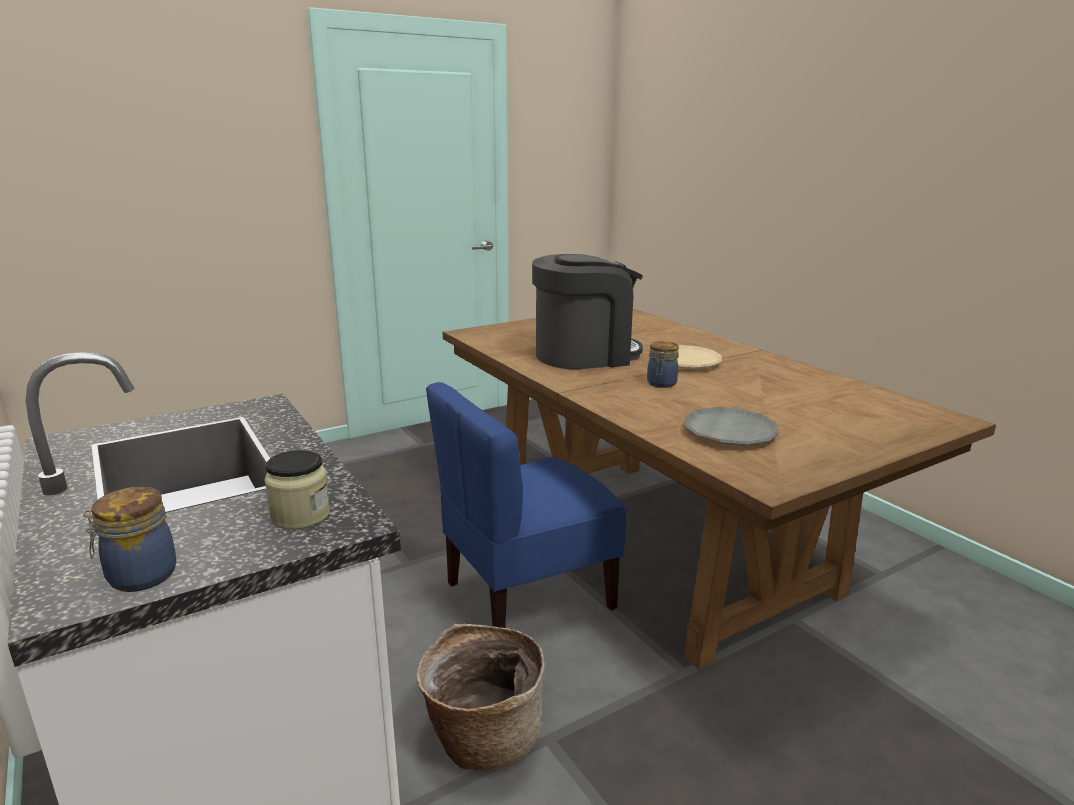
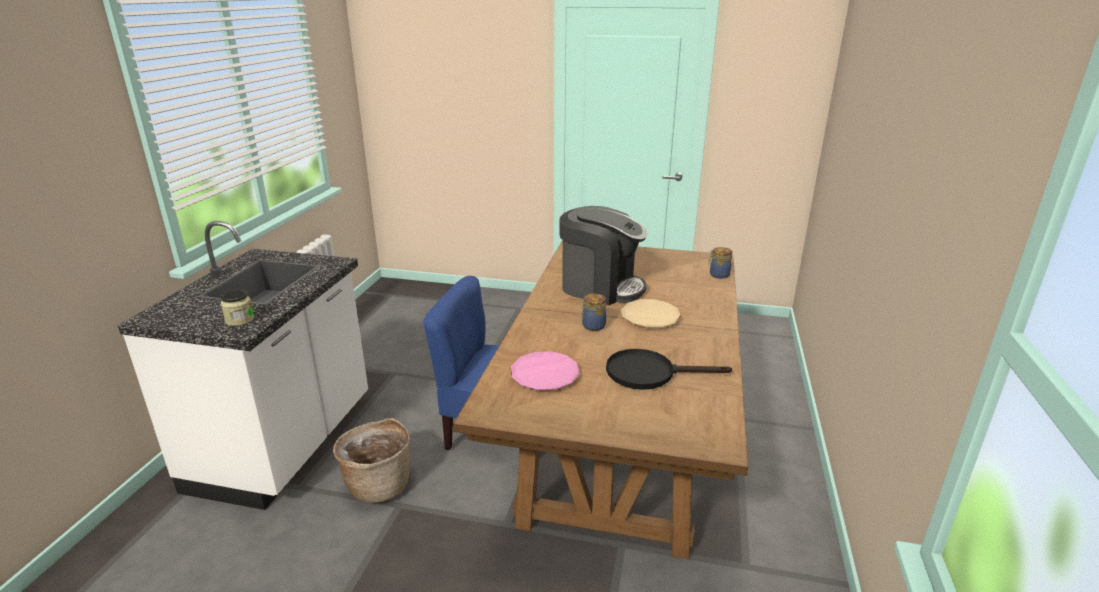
camera: 45 degrees right, 5 degrees up
jar [83,487,177,592] -> jar moved to [708,247,732,279]
grey plate [685,407,779,446] -> pink plate [511,351,580,390]
none -> black frying pan [606,349,732,390]

